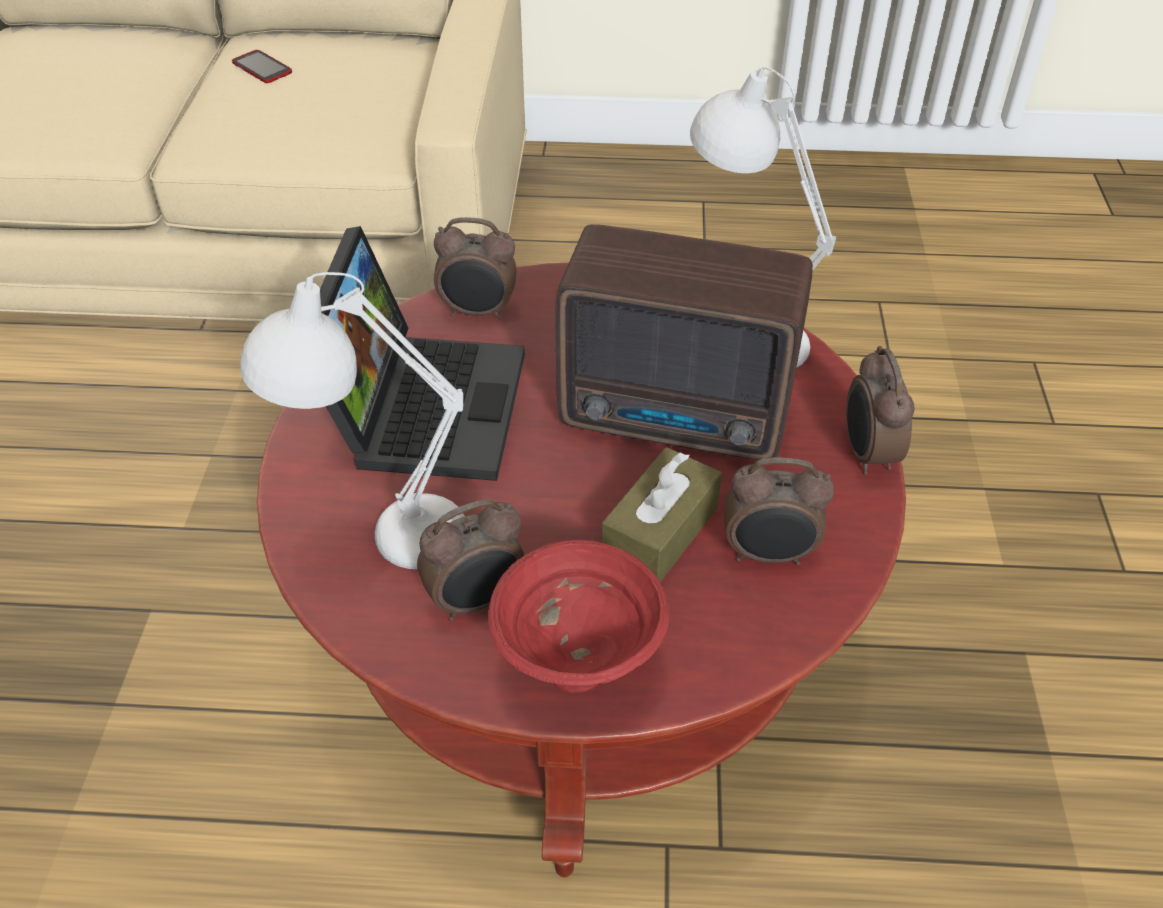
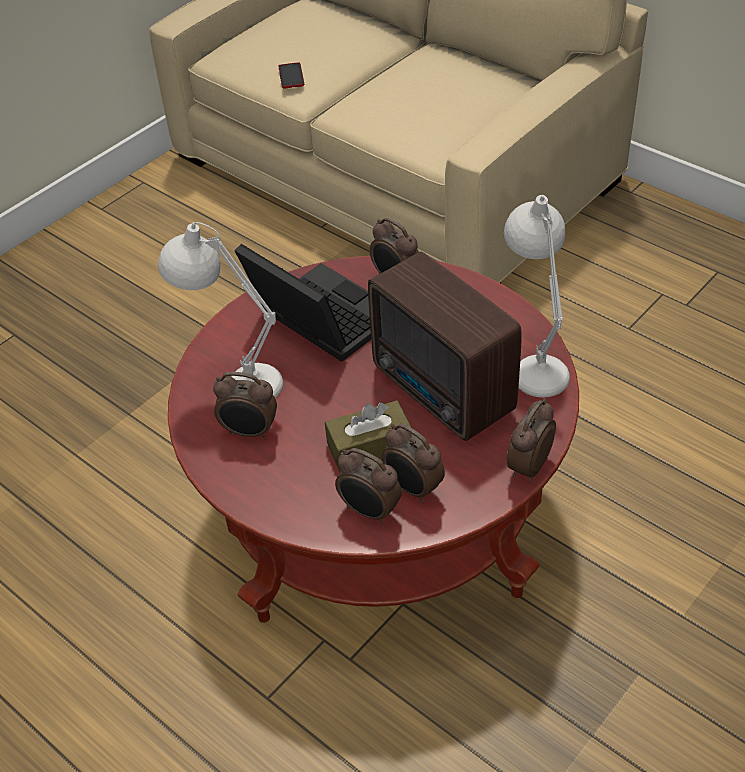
camera: 40 degrees right, 0 degrees up
phone [232,50,292,83] -> phone moved to [279,63,304,88]
laptop [320,226,525,481] -> laptop turned 90 degrees counterclockwise [234,244,371,362]
red bowl [488,540,669,693] -> none
none -> alarm clock [335,448,402,524]

